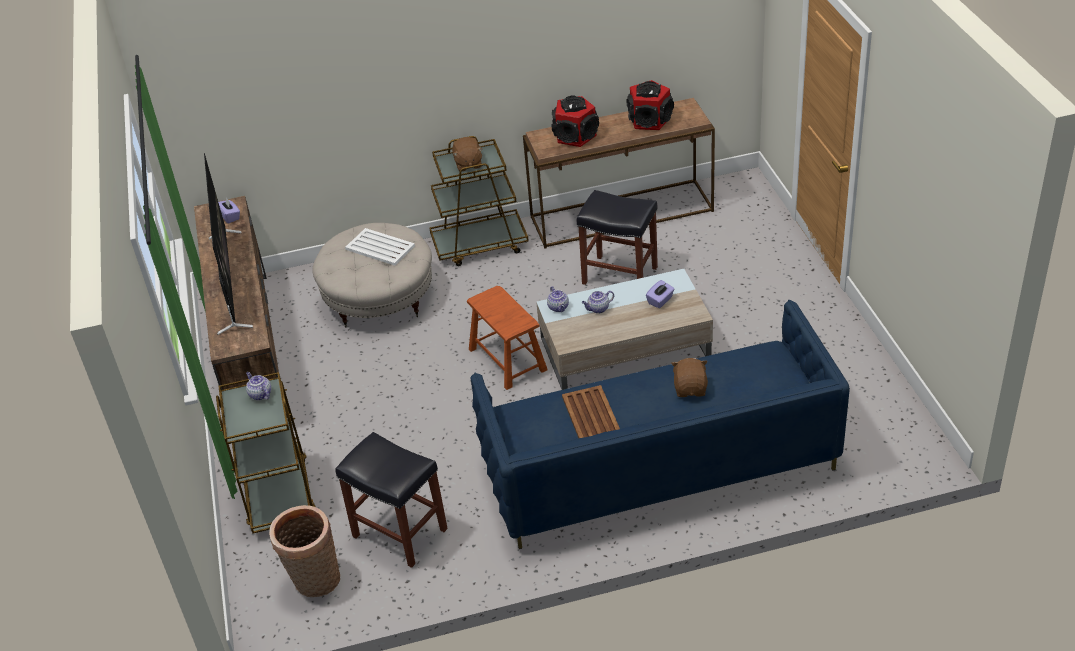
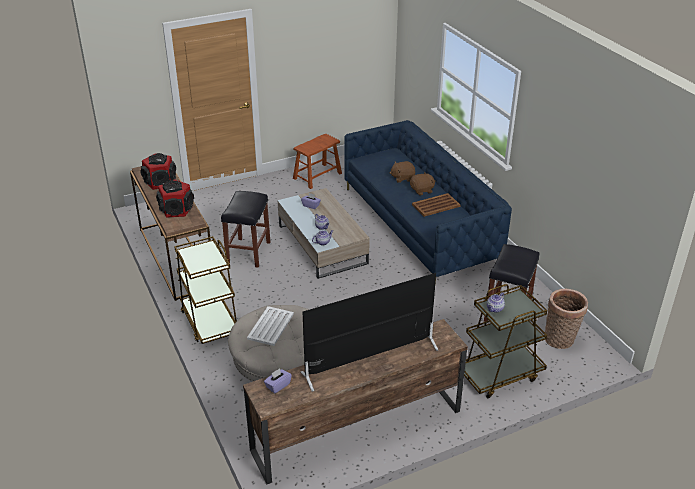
camera: 105 degrees left, 5 degrees down
brown plush toy [452,137,483,171] -> brown plush toy moved to [410,172,435,196]
brown stool [467,286,548,390] -> brown stool moved to [293,134,342,189]

